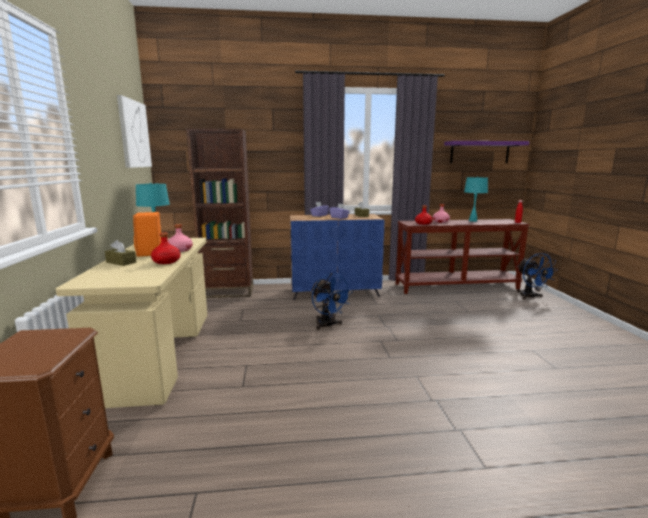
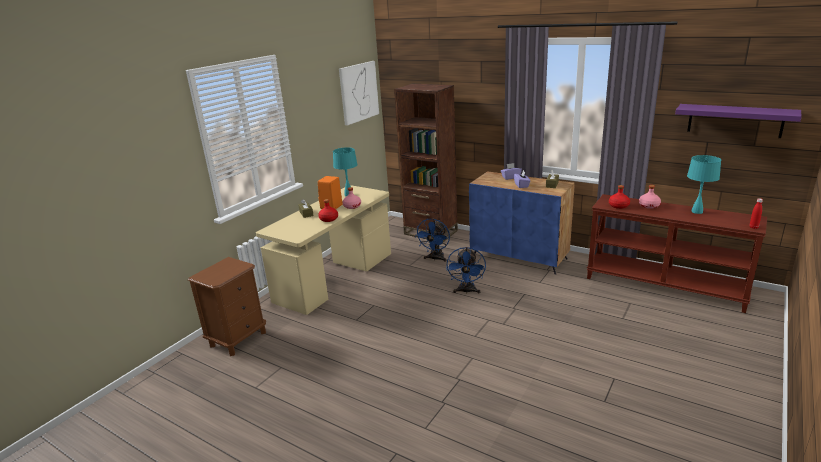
camera: 40 degrees right, 10 degrees up
blue fan [517,253,557,299] -> blue fan moved to [415,218,450,262]

